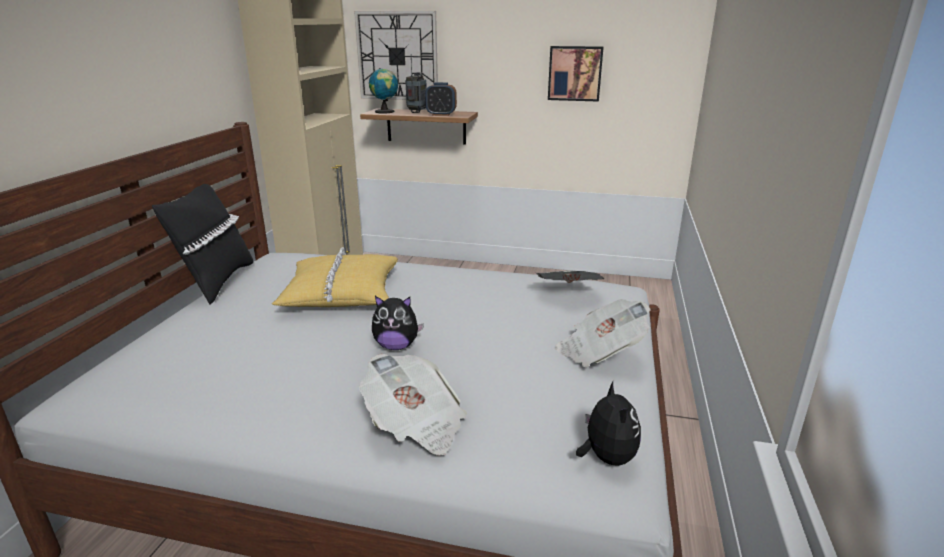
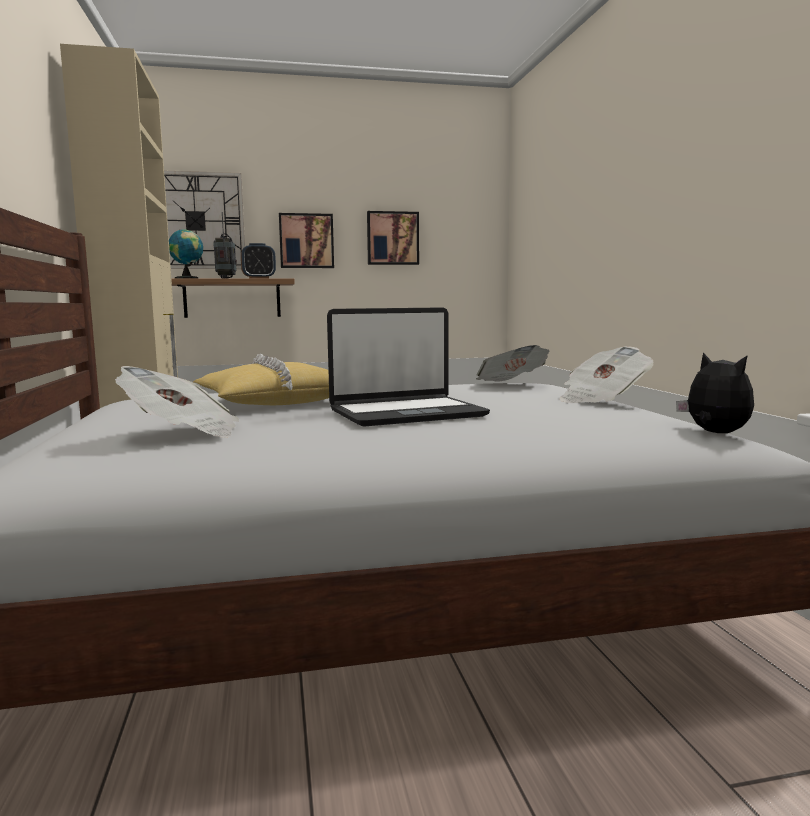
camera: 25 degrees left, 15 degrees down
black pillow [152,184,254,305] -> none
newspaper [359,354,467,456] -> newspaper moved to [115,366,239,438]
plush toy [372,296,424,350] -> laptop [327,307,490,427]
none -> picture [279,213,334,268]

